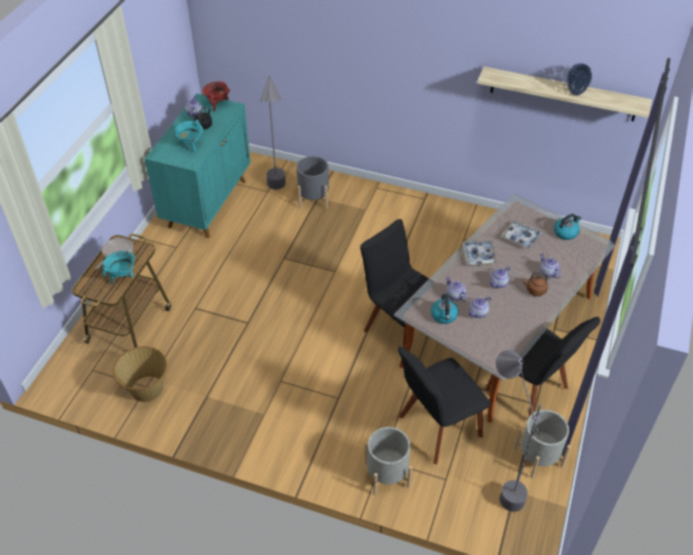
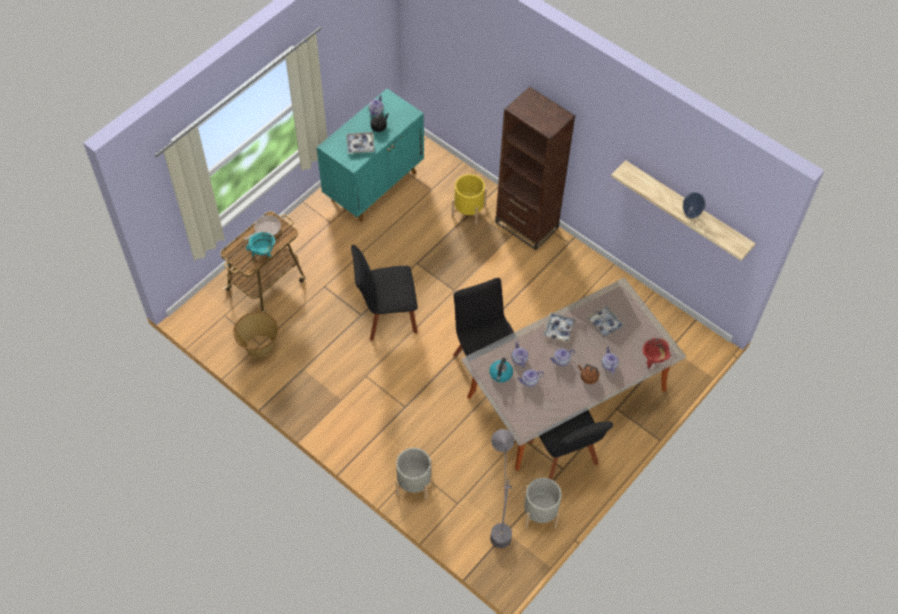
camera: 20 degrees right, 10 degrees up
turquoise cooking pot [175,119,203,152] -> tray [346,132,375,153]
red cooking pot [202,81,230,112] -> red cooking pot moved to [643,338,671,369]
grey floor lamp [261,76,286,190] -> none
grey planter [297,156,329,209] -> yellow planter [452,174,487,225]
black chair [398,347,491,464] -> black chair moved to [351,245,418,341]
kettle [554,214,581,240] -> none
none -> brown bookcase [495,86,575,250]

